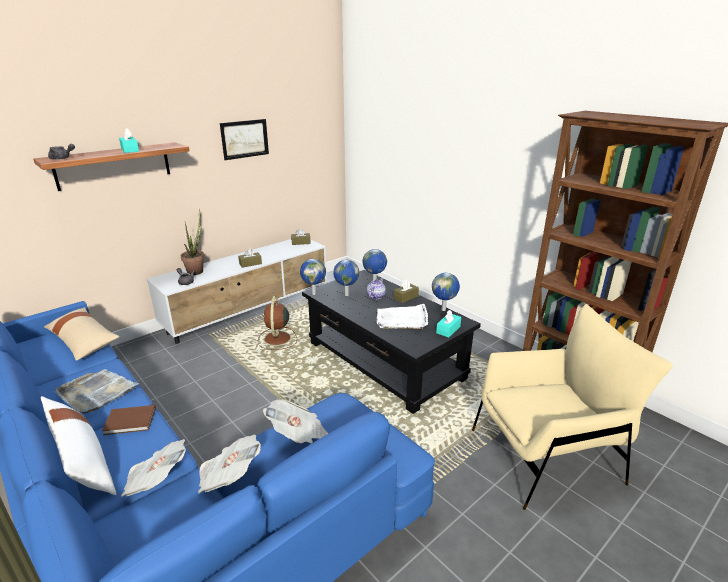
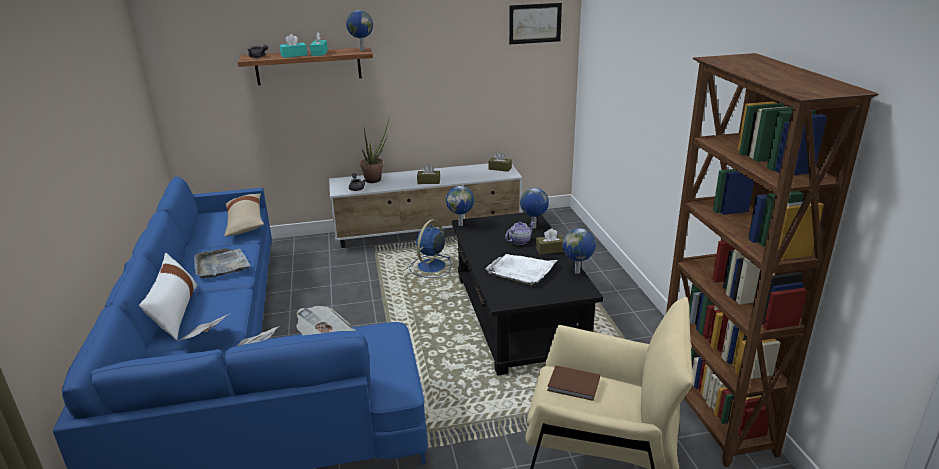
camera: 30 degrees right, 0 degrees up
brown book [102,405,156,435] -> brown book moved to [547,366,600,401]
picture [220,119,269,160] -> picture moved to [509,3,562,44]
brown fan [258,296,297,350] -> blue fan [409,219,451,278]
globe [333,260,359,296] -> globe moved to [346,10,373,51]
turquoise tissue box [436,310,461,338] -> turquoise tissue box moved to [279,34,308,58]

